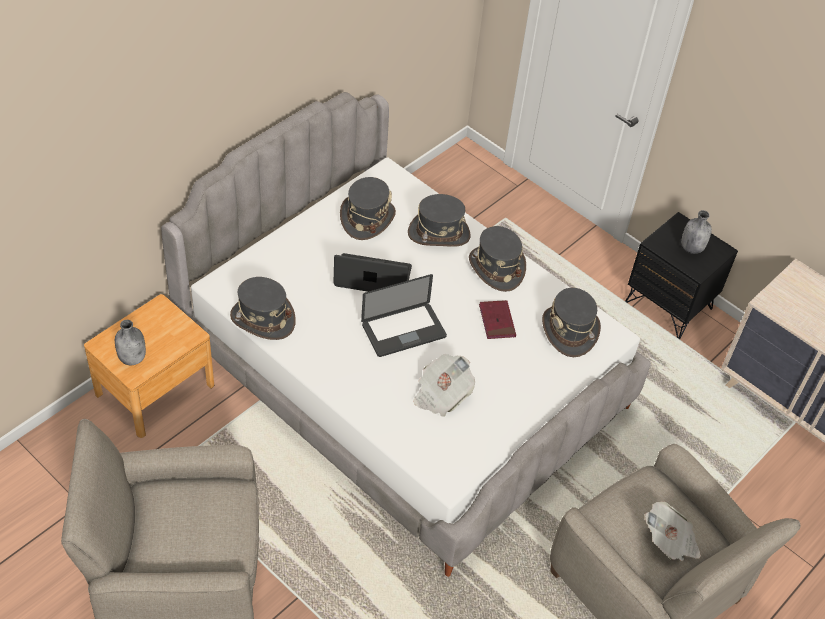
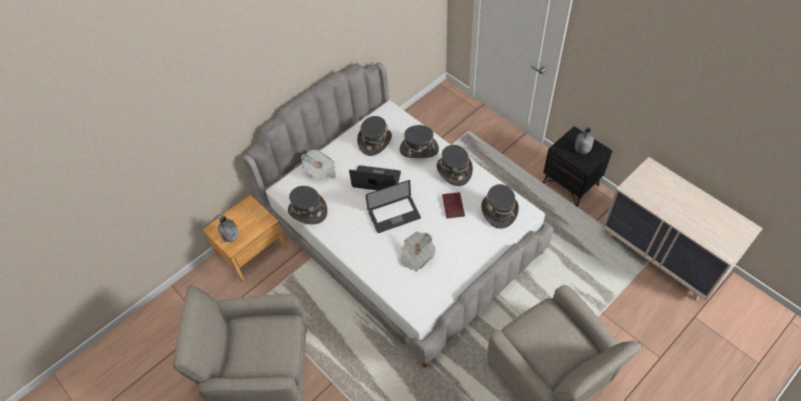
camera: 10 degrees right, 5 degrees up
newspaper [645,501,701,561] -> newspaper moved to [301,150,336,179]

